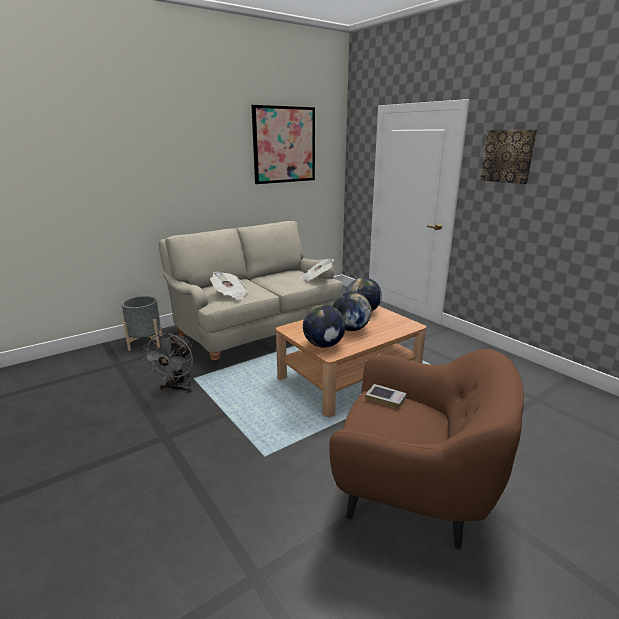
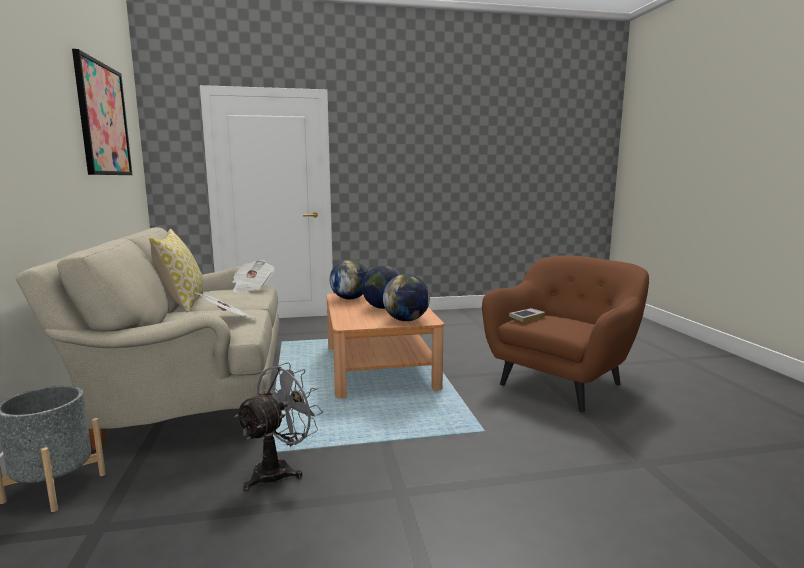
camera: 65 degrees left, 10 degrees down
grey fan [142,333,193,393] -> grey fan turned 90 degrees counterclockwise [235,362,323,491]
picture [480,130,537,184] -> none
none -> pillow [149,229,203,312]

